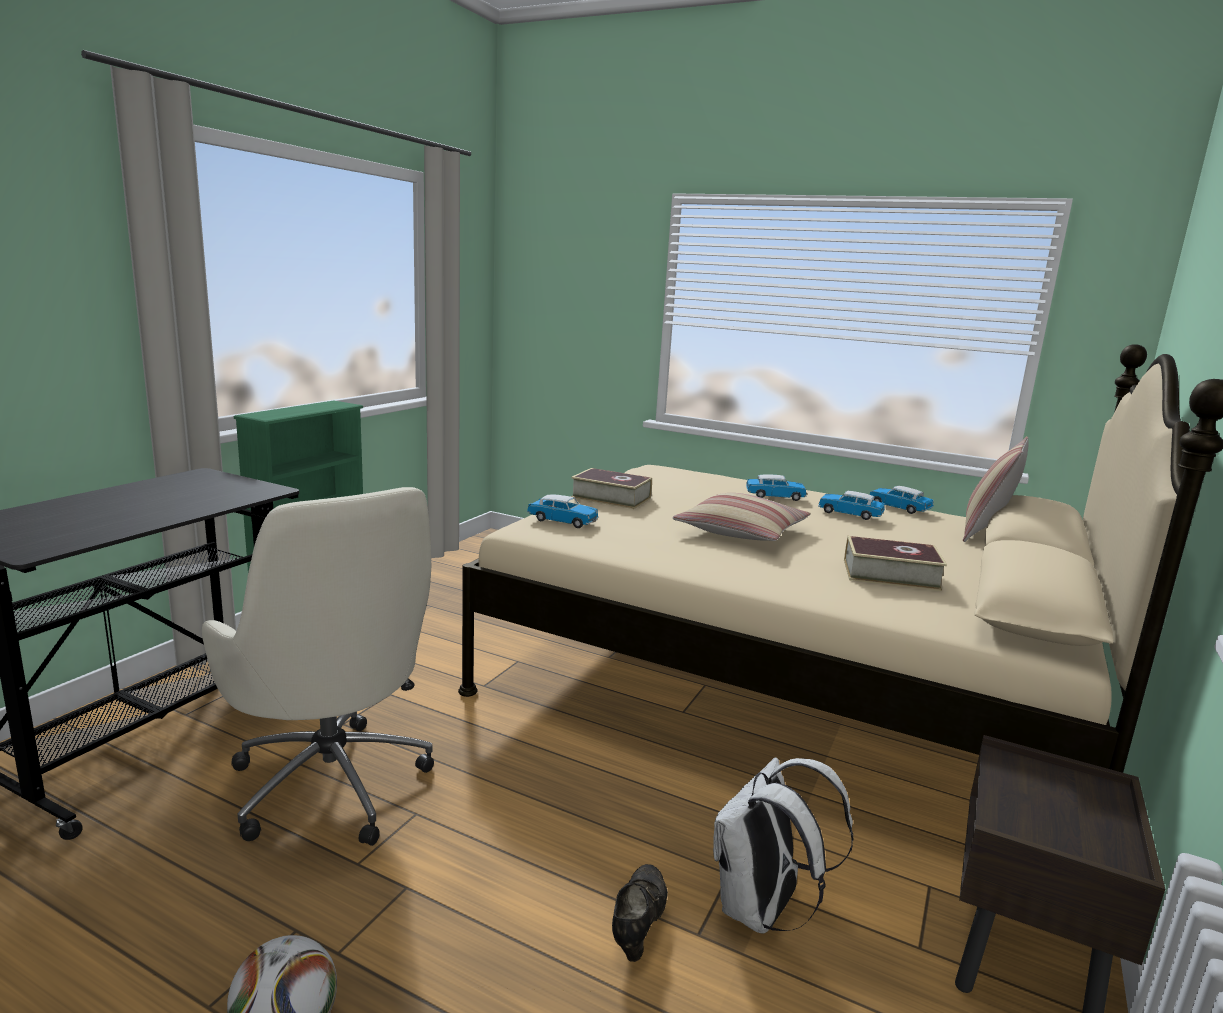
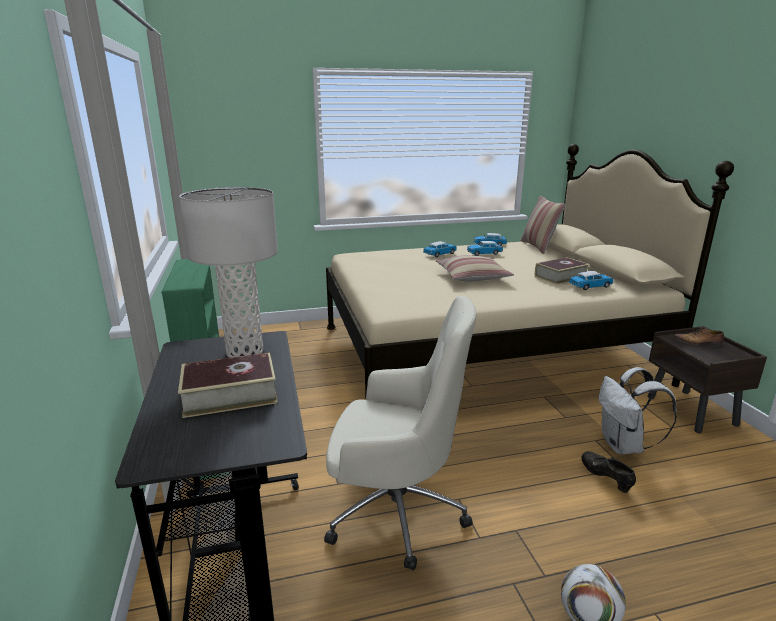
camera: 40 degrees left, 5 degrees up
toy car [527,495,599,528] -> toy car moved to [569,271,613,290]
book [571,468,652,509] -> book moved to [178,353,278,418]
none -> white table lamp [179,187,278,358]
none -> shoe [673,327,724,347]

